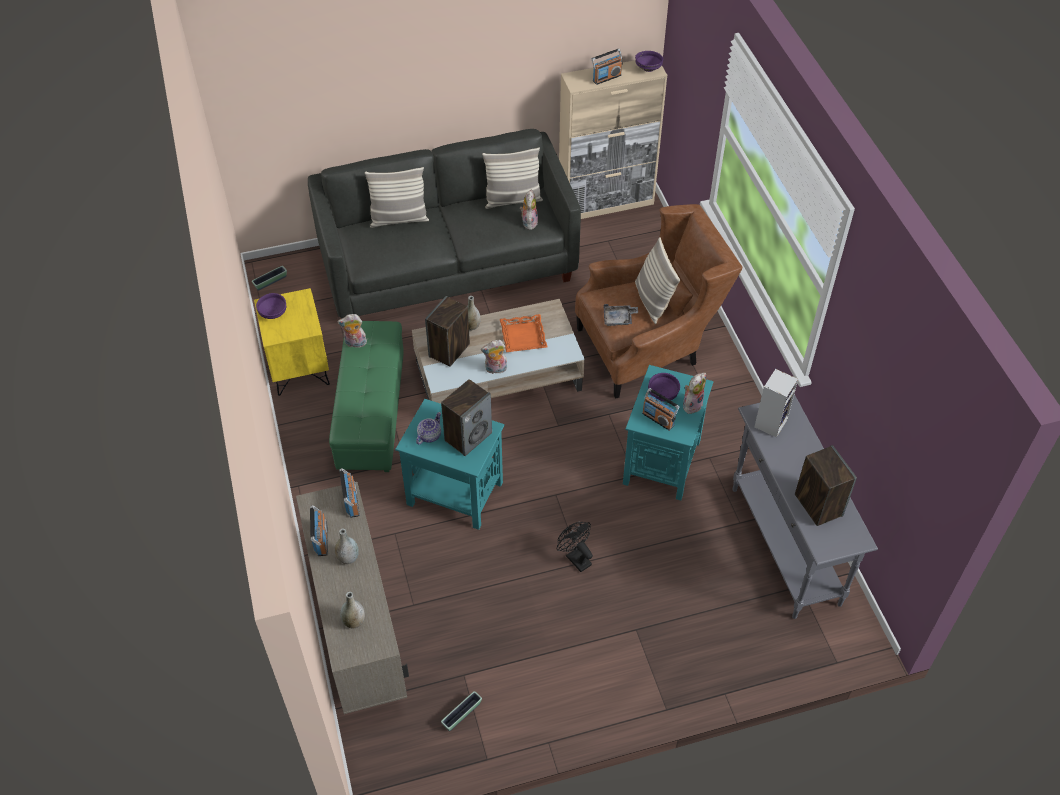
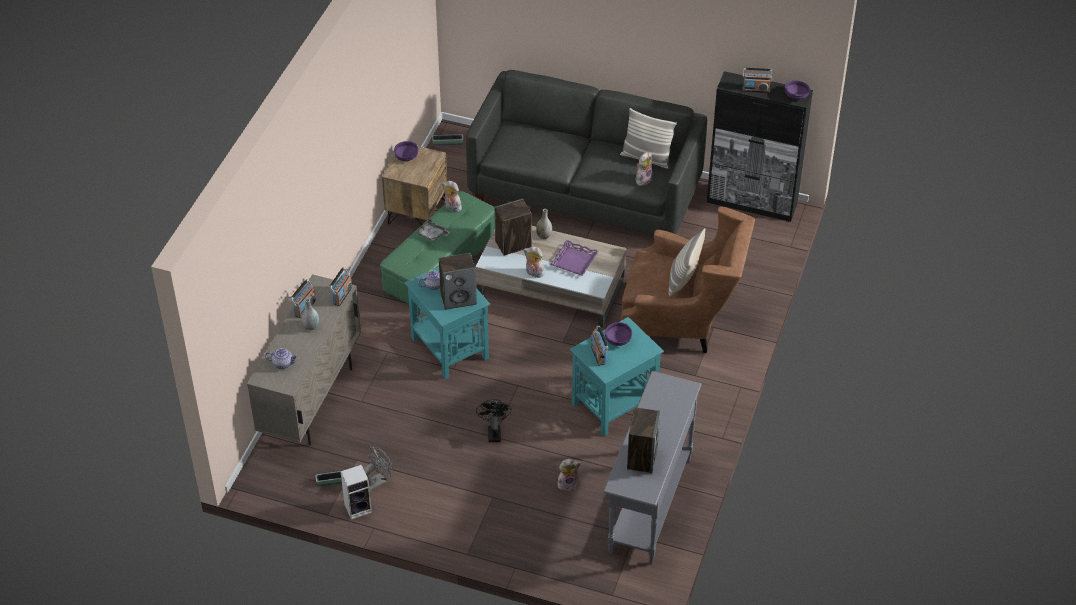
camera: 35 degrees right, 5 degrees down
yellow nightstand [254,288,330,396] -> brown nightstand [382,146,447,225]
grey vase [340,592,365,629] -> teapot [265,348,299,369]
pillow [365,167,429,228] -> none
orange tray [500,314,547,352] -> purple tray [550,240,599,276]
beige cabinet [559,60,667,219] -> black cabinet [707,71,813,222]
grey tray [604,304,638,326] -> grey tray moved to [416,219,451,241]
plush toy [683,373,706,414] -> plush toy moved to [558,459,581,491]
speaker [755,369,798,438] -> speaker moved to [340,465,372,520]
none -> grey fan [364,446,393,491]

